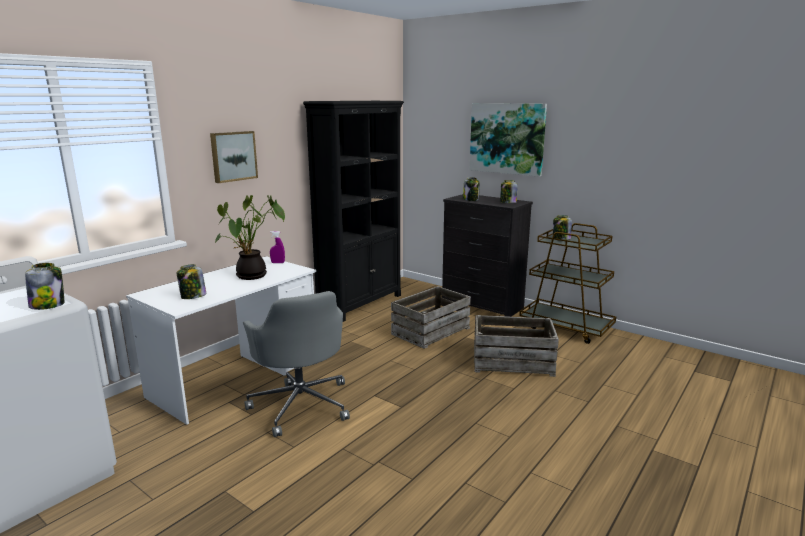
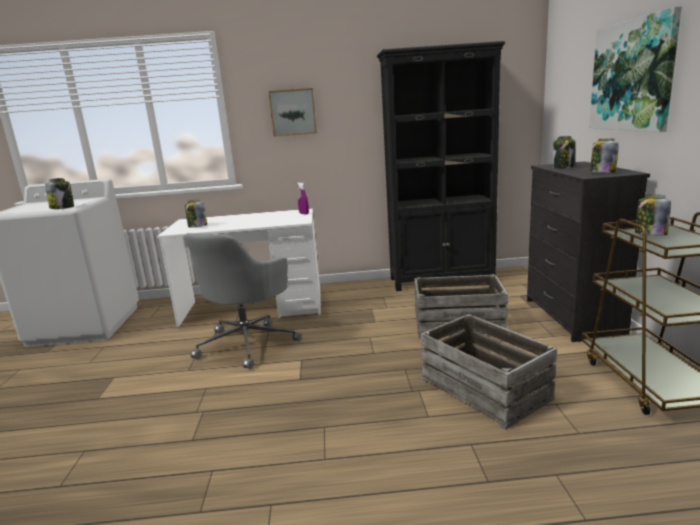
camera: 50 degrees right, 0 degrees up
potted plant [215,195,285,280] -> none

